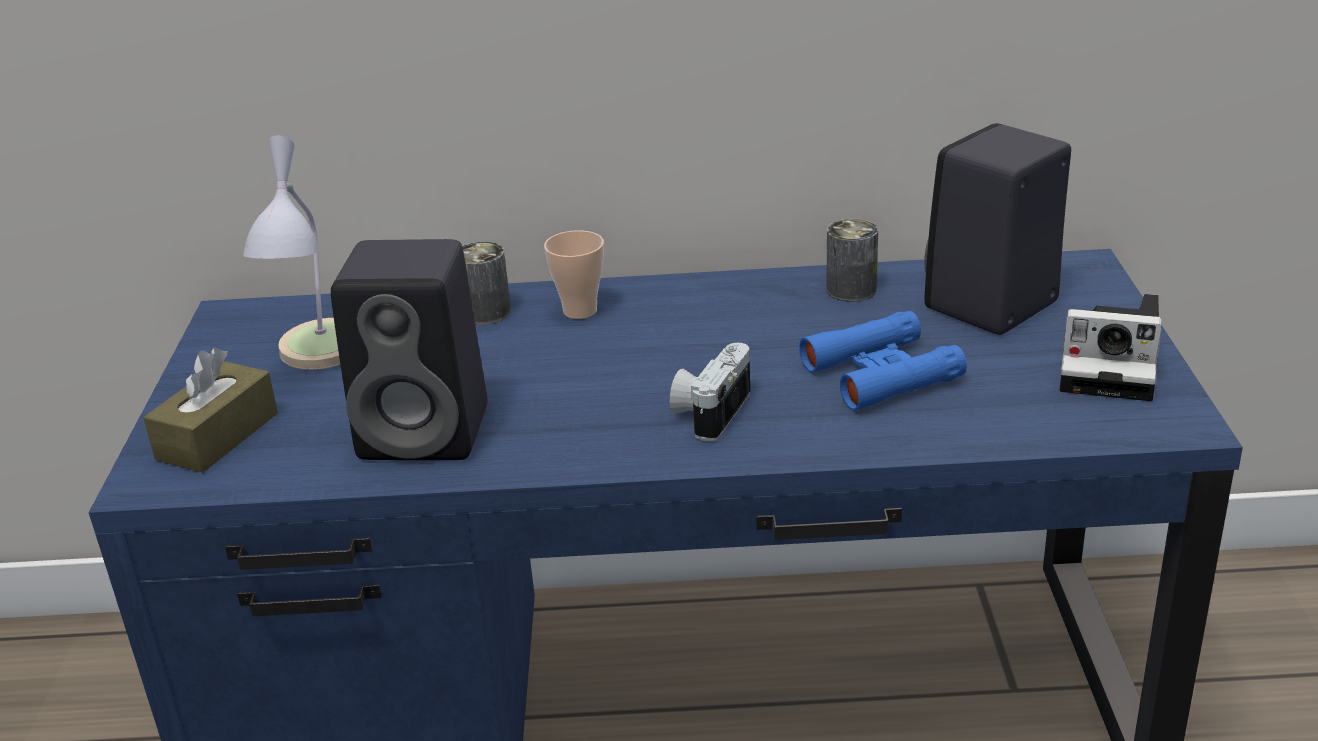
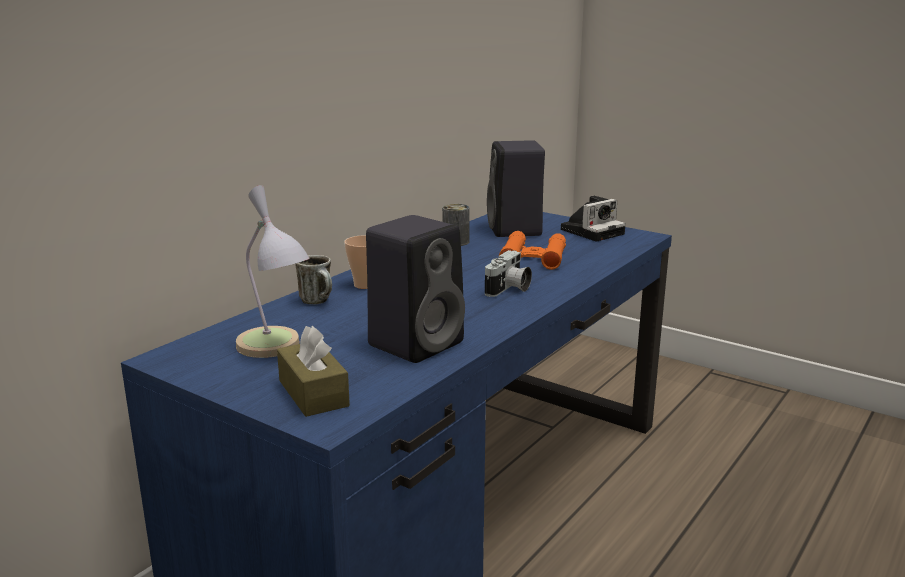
camera: 55 degrees left, 10 degrees down
can [462,241,511,325] -> mug [295,255,332,305]
camera [670,343,750,441] -> camera turned 120 degrees counterclockwise [485,250,532,297]
blue binoculars [799,311,967,411] -> orange binoculars [499,231,566,270]

